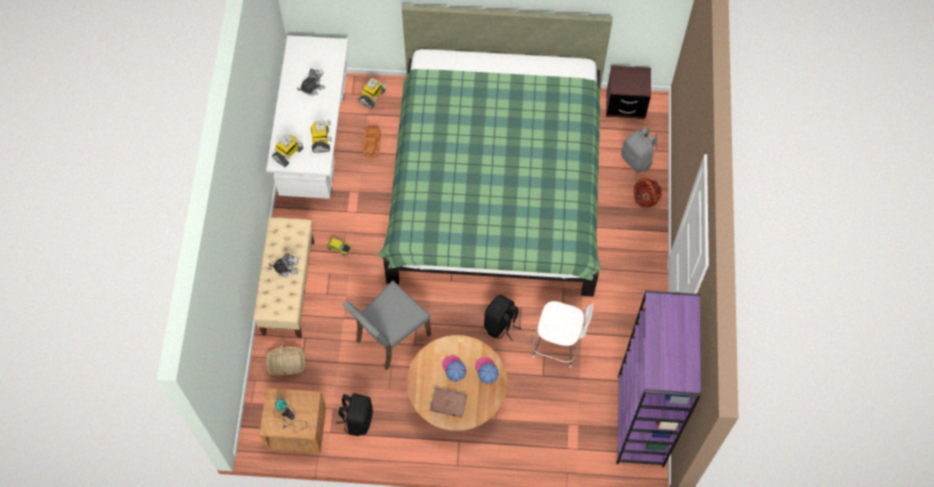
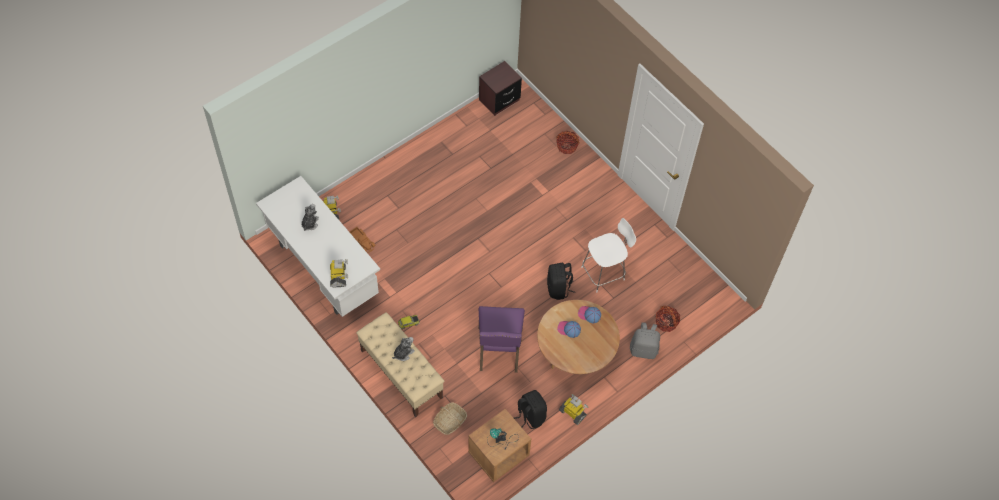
camera: 45 degrees left, 5 degrees down
toy robot [311,120,332,153] -> toy robot moved to [559,394,589,425]
grey chair [343,281,431,371] -> purple chair [479,306,525,373]
green bed [378,4,612,297] -> none
brown book [430,388,467,418] -> none
purple bookcase [616,291,701,467] -> none
grey backpack [621,127,657,172] -> grey backpack moved to [630,322,660,359]
none -> basket [656,306,680,332]

